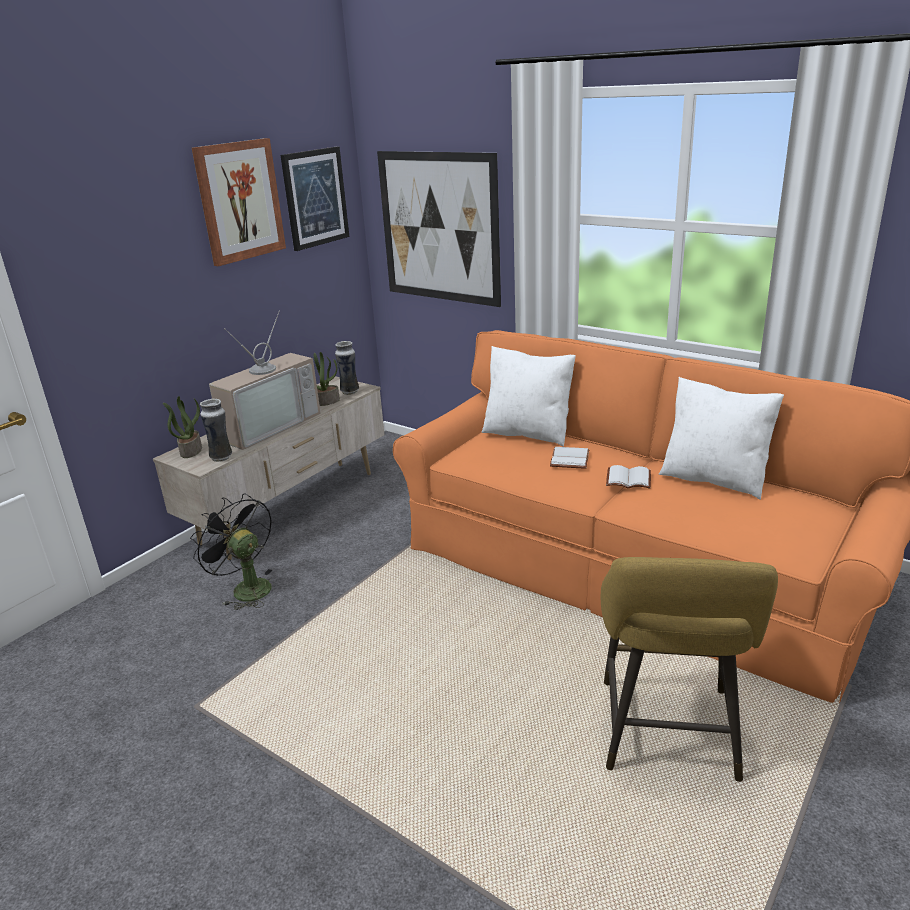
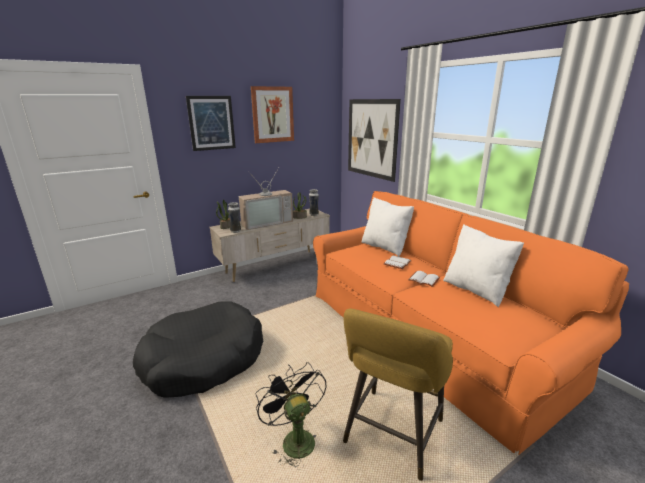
camera: 20 degrees right, 5 degrees down
black fan [190,493,272,610] -> black fan moved to [255,362,327,468]
picture [281,147,350,251] -> picture moved to [186,96,236,151]
none -> black dog bed [133,301,264,398]

